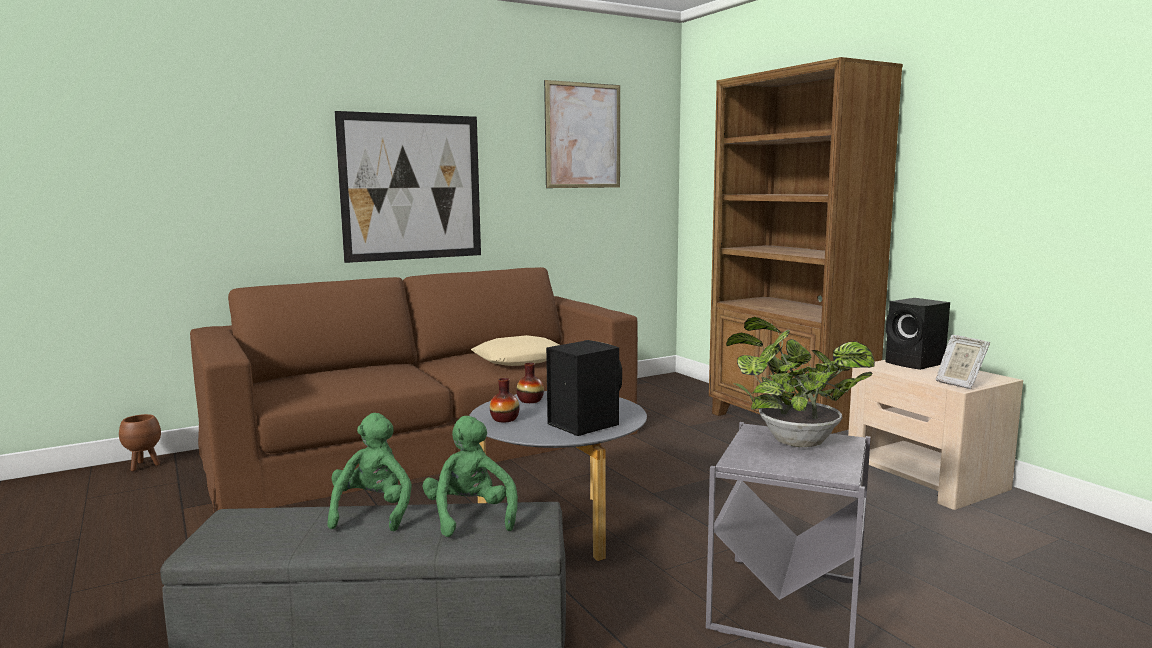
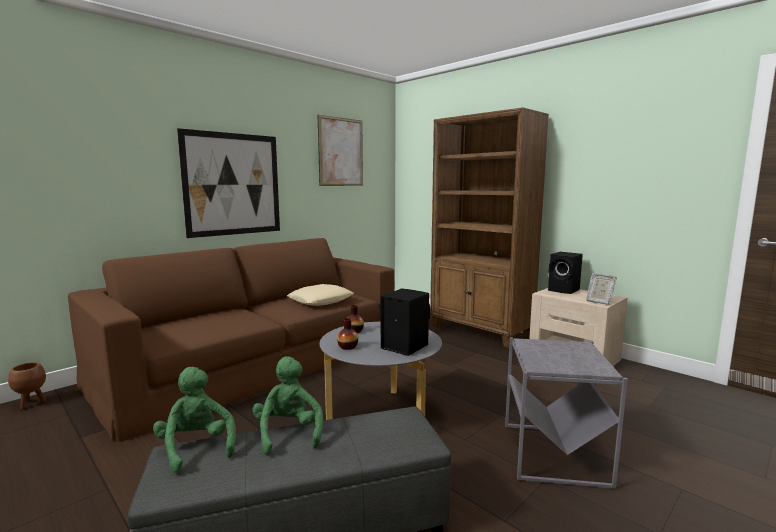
camera: 15 degrees left, 0 degrees up
green plush toy [423,416,518,537] -> green plush toy moved to [153,367,236,473]
potted plant [726,317,875,447] -> none

